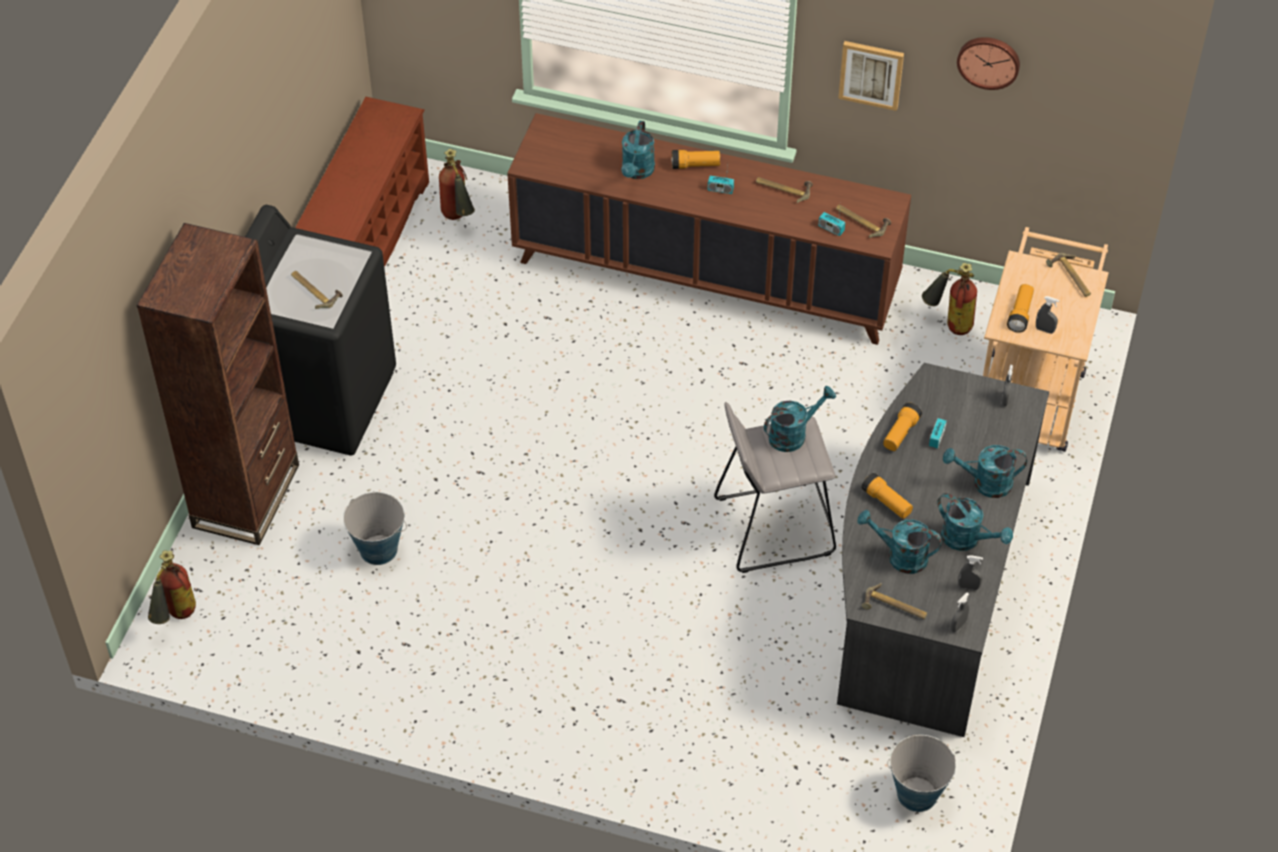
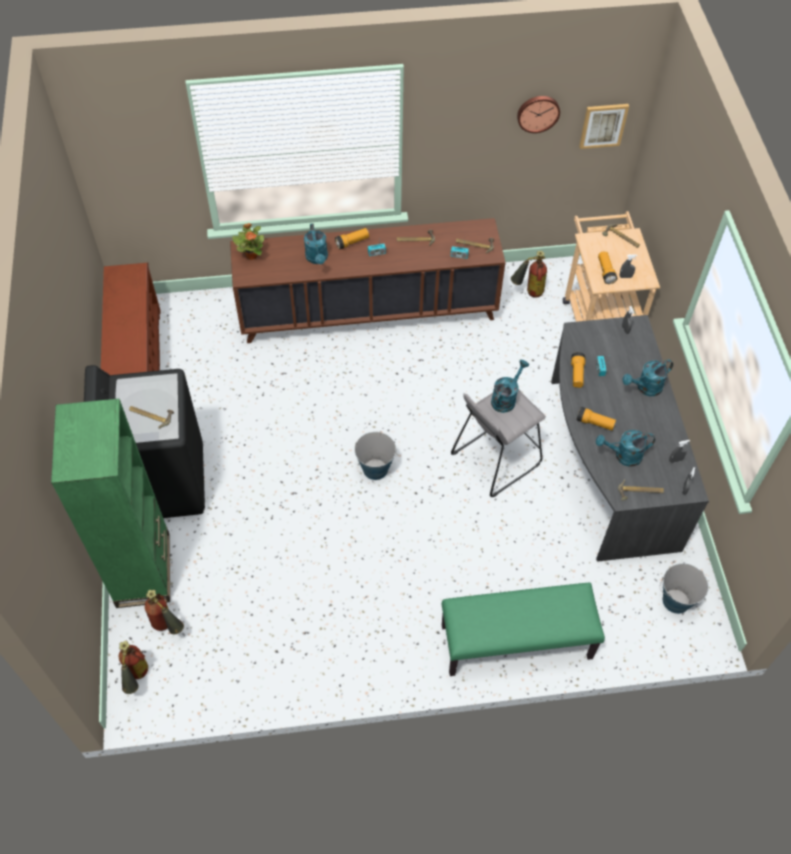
camera: 25 degrees left, 5 degrees up
brown bookcase [137,223,299,545] -> green bookcase [51,398,170,608]
bucket [343,492,407,565] -> bucket moved to [355,432,397,480]
fire extinguisher [439,149,475,220] -> fire extinguisher moved to [145,590,184,634]
picture [838,41,904,111] -> picture moved to [579,104,629,149]
turquoise watering can [937,493,1013,551] -> none
none -> potted plant [232,223,264,260]
none -> green bench [441,583,605,676]

